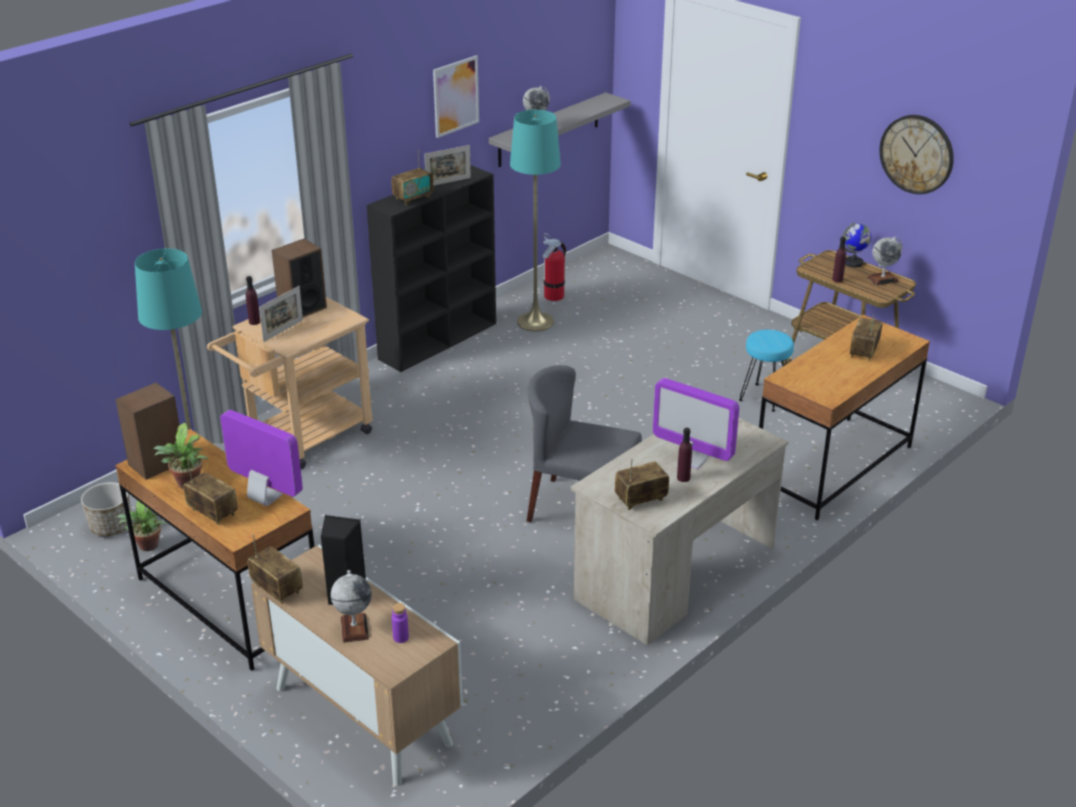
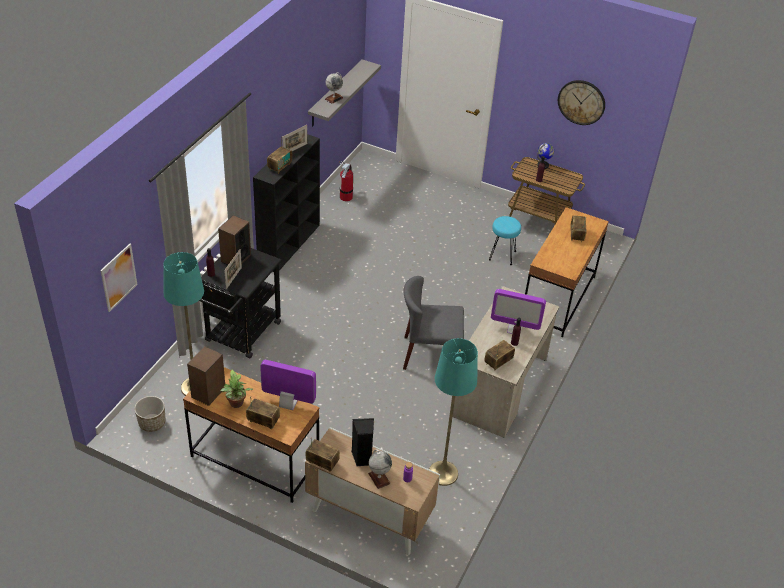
camera: 20 degrees left, 10 degrees up
potted plant [116,500,167,551] -> none
beige cart [207,297,373,469] -> black cart [199,248,282,359]
picture [433,55,479,138] -> picture moved to [100,244,138,312]
turquoise floor lamp [510,110,561,331] -> turquoise floor lamp moved to [429,338,478,486]
globe [867,236,902,285] -> none

